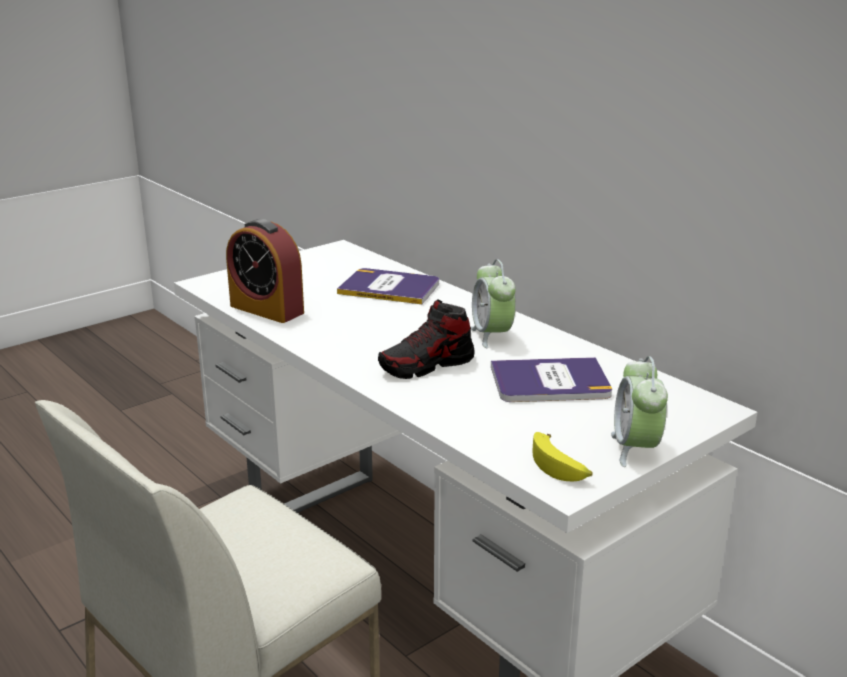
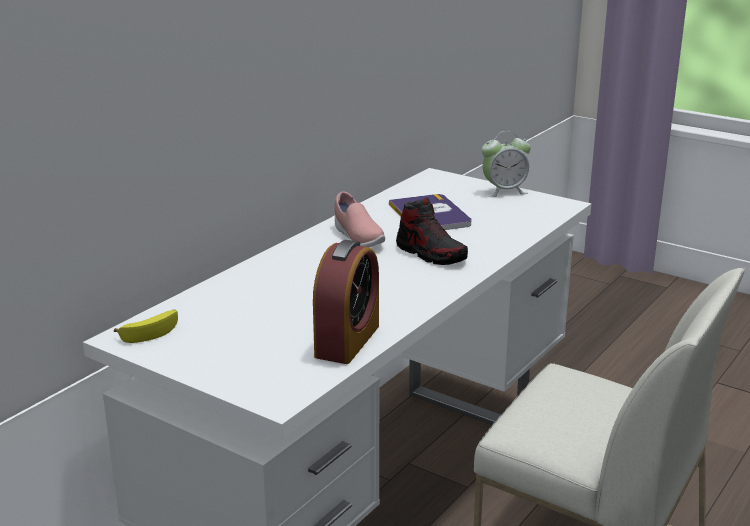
camera: 105 degrees left, 0 degrees up
book [337,268,439,304] -> none
alarm clock [471,259,516,348] -> pink shoe [334,191,385,247]
banana [533,432,593,481] -> banana moved to [114,310,178,343]

